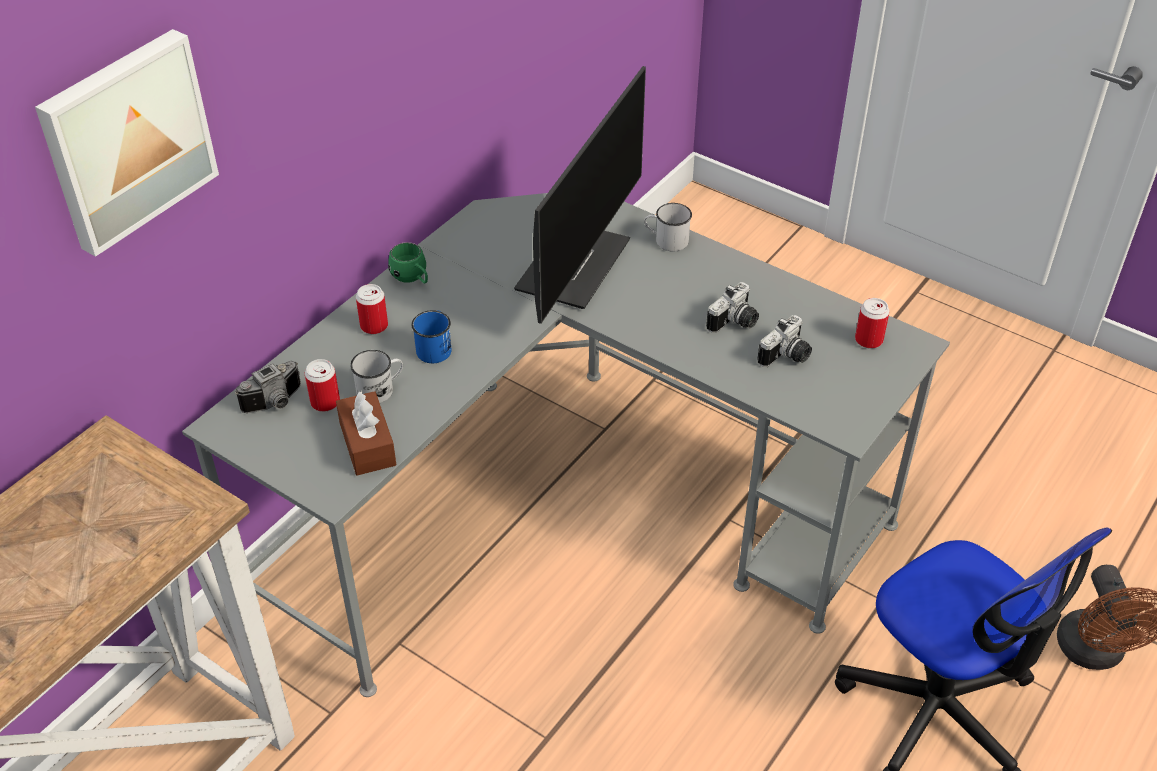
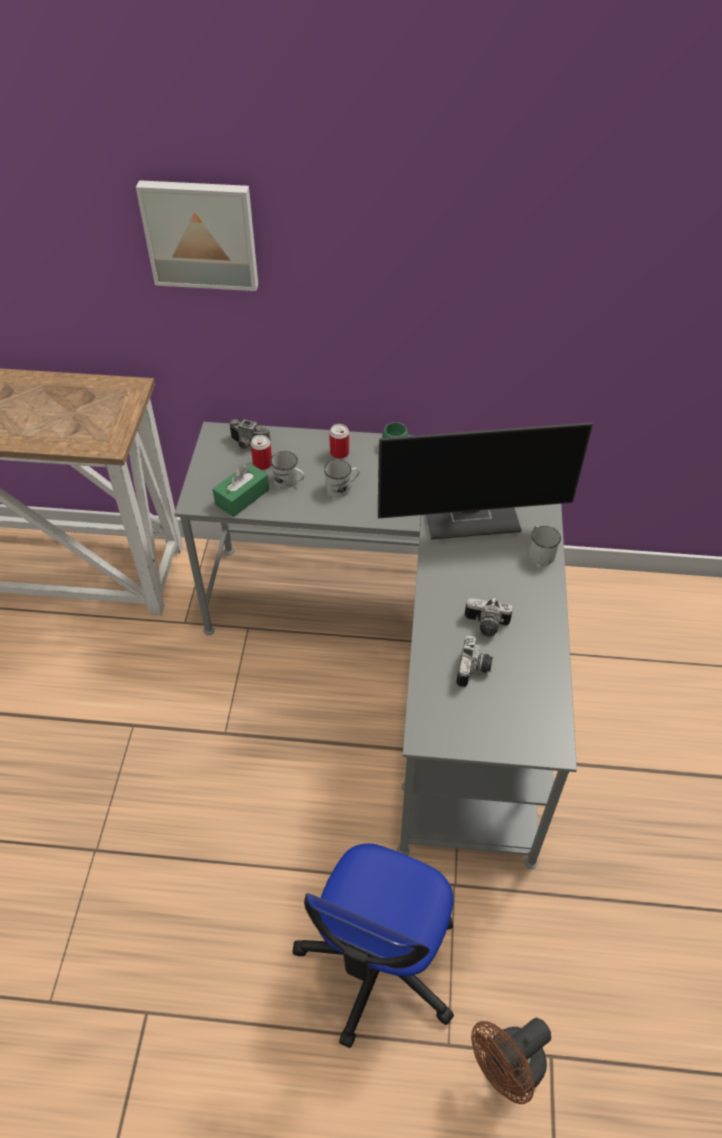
camera: 60 degrees right, 5 degrees up
brown tissue box [336,391,396,476] -> green tissue box [213,463,269,517]
blue mug [411,310,452,363] -> white mug [324,460,360,497]
camera [757,315,812,367] -> camera turned 90 degrees counterclockwise [456,636,493,688]
can [855,298,890,349] -> none

